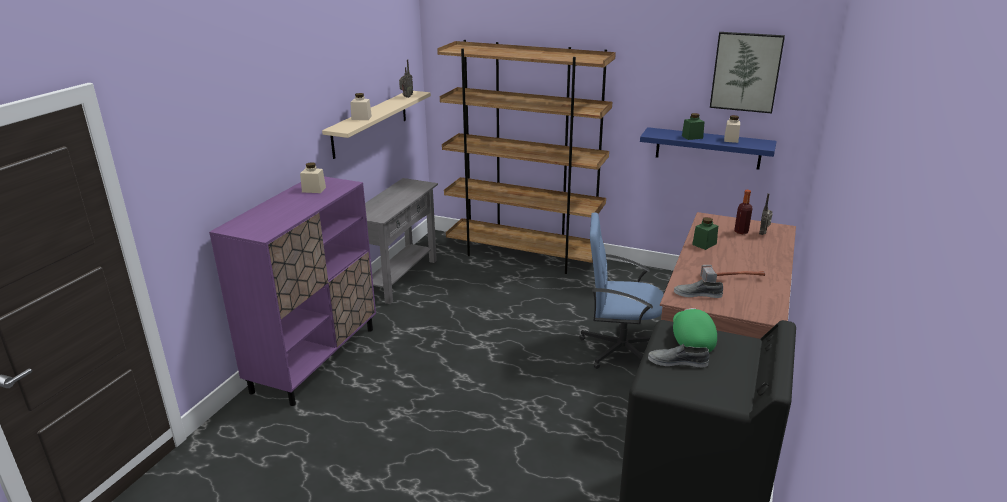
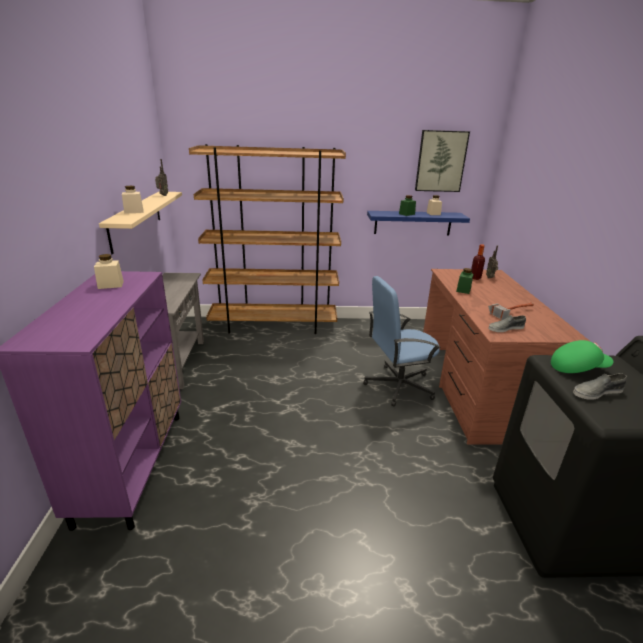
camera: 25 degrees left, 0 degrees up
green cap [673,308,717,352] -> green cap turned 120 degrees clockwise [551,340,613,373]

